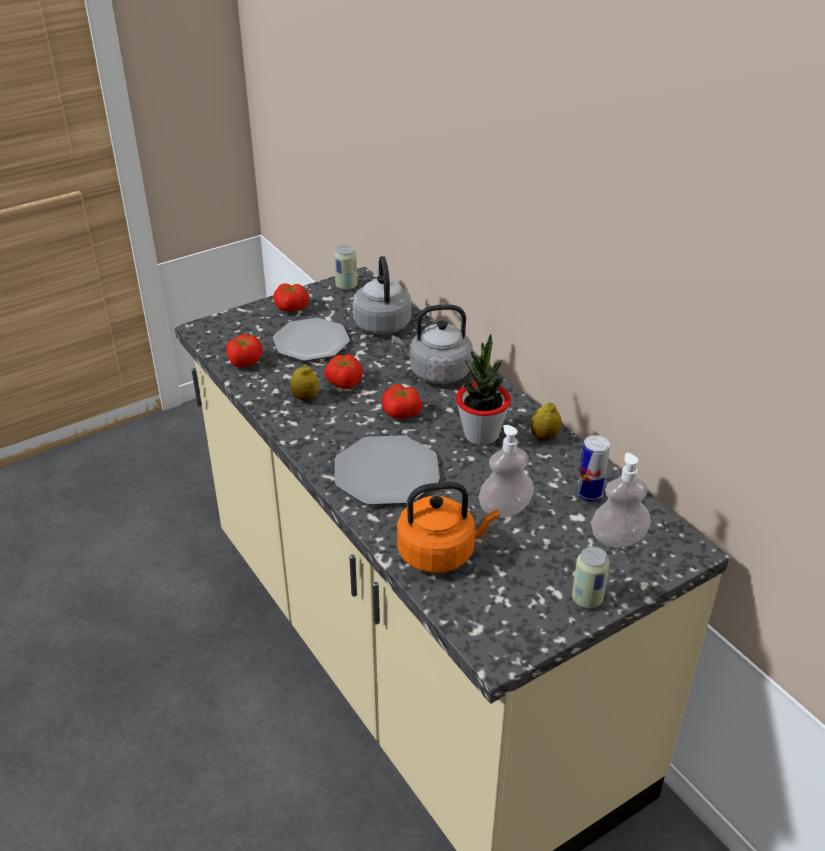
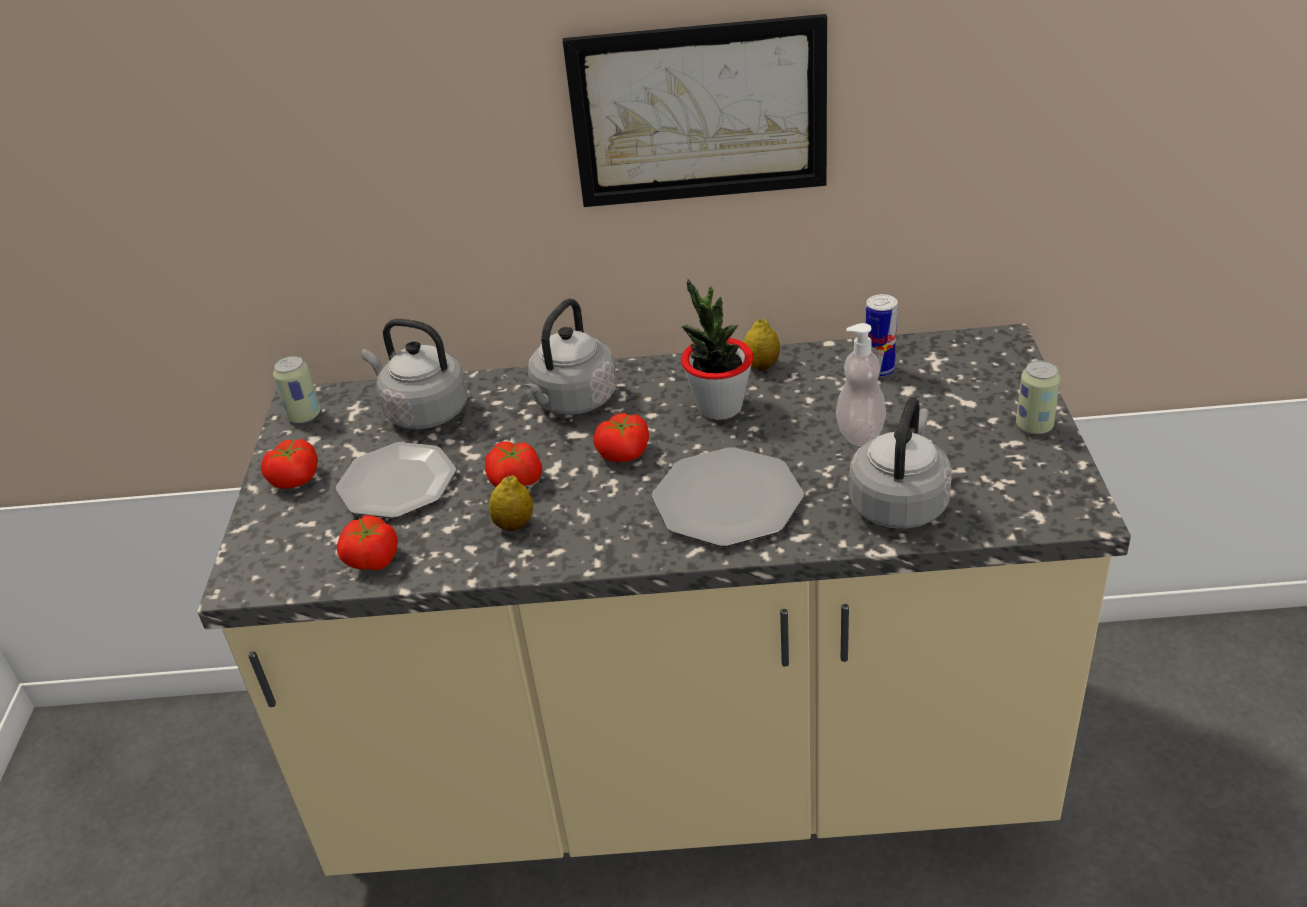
camera: 55 degrees left, 0 degrees up
orange kettle [397,482,499,573] -> grey kettle [849,397,952,529]
soap dispenser [591,453,651,548] -> none
none -> picture [563,14,827,207]

